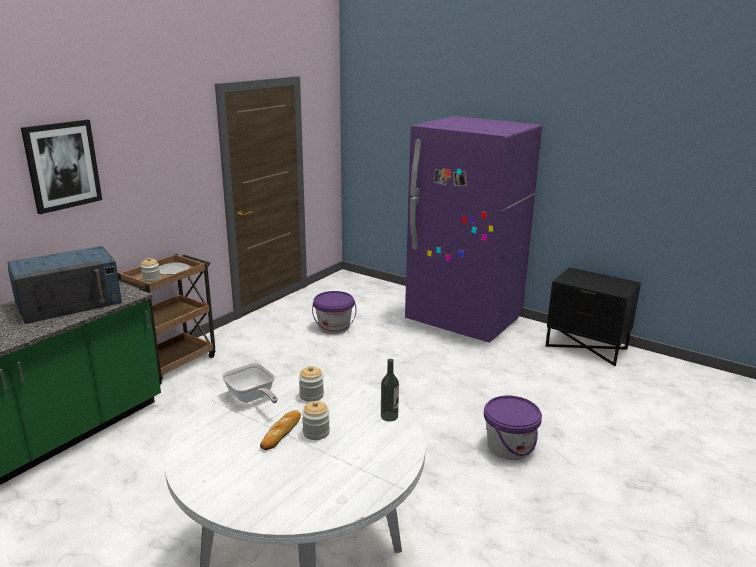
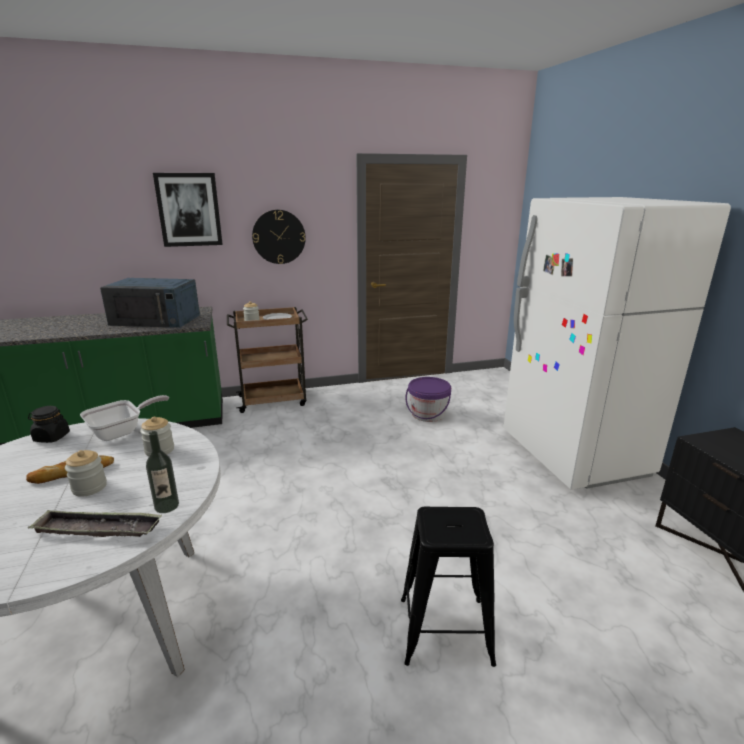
camera: 40 degrees right, 0 degrees up
frying pan [221,363,278,403] -> frying pan turned 135 degrees counterclockwise [80,395,169,441]
purple fridge [405,116,542,343] -> white fridge [503,197,731,490]
purple bucket [484,395,542,460] -> black stool [401,506,496,667]
none -> black jar [28,406,70,443]
none -> tray [28,509,162,537]
none -> wall clock [252,210,306,264]

